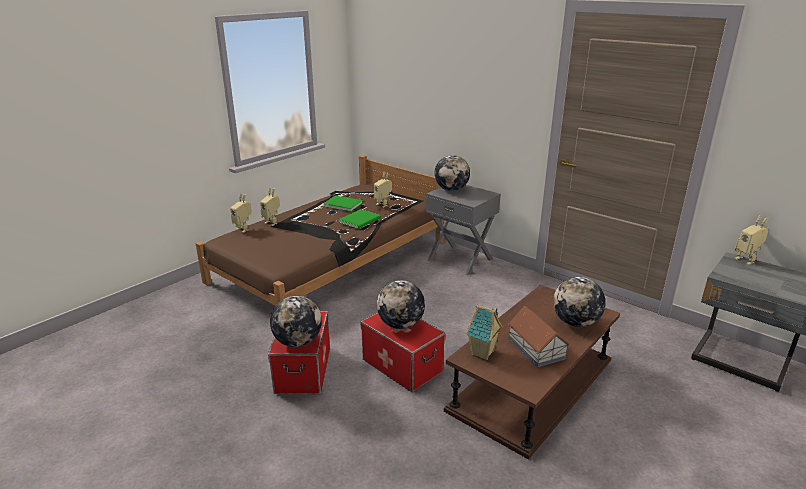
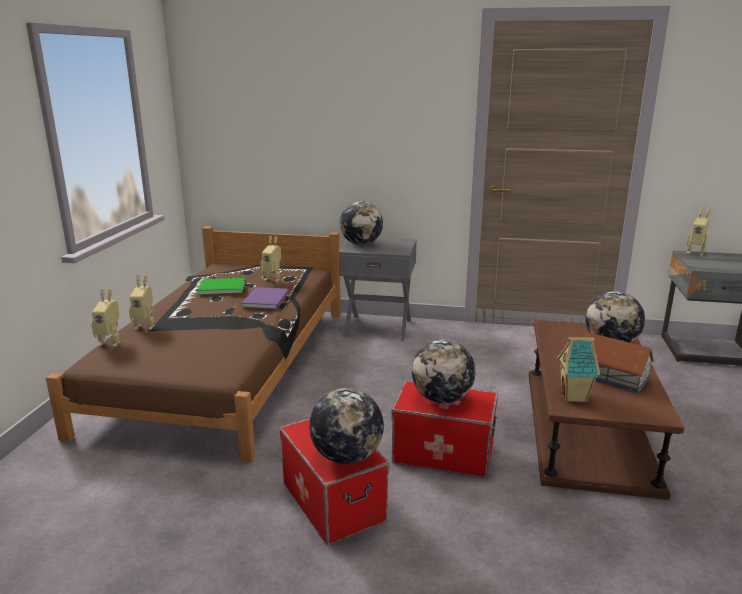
camera: 30 degrees left, 5 degrees down
green book [338,209,381,229] -> purple book [242,287,289,309]

